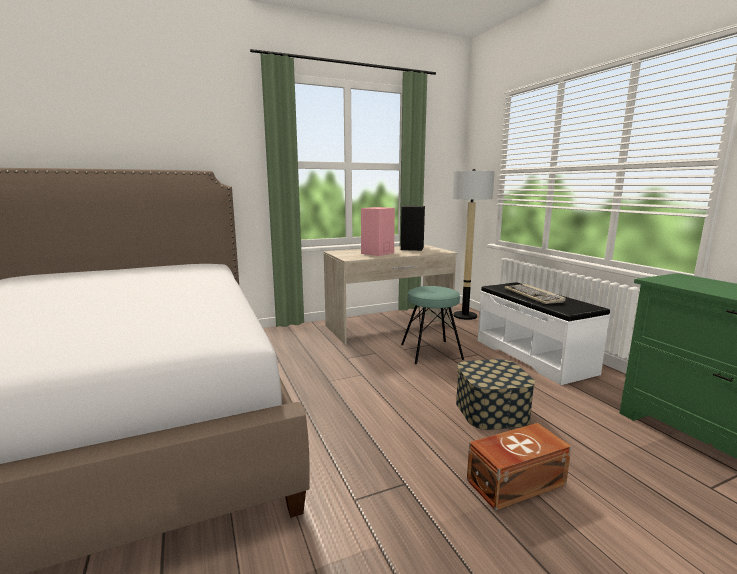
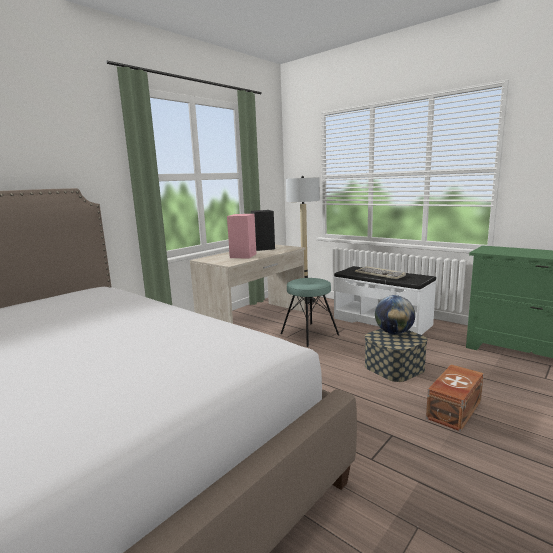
camera: 25 degrees left, 0 degrees up
none -> globe [375,295,415,334]

